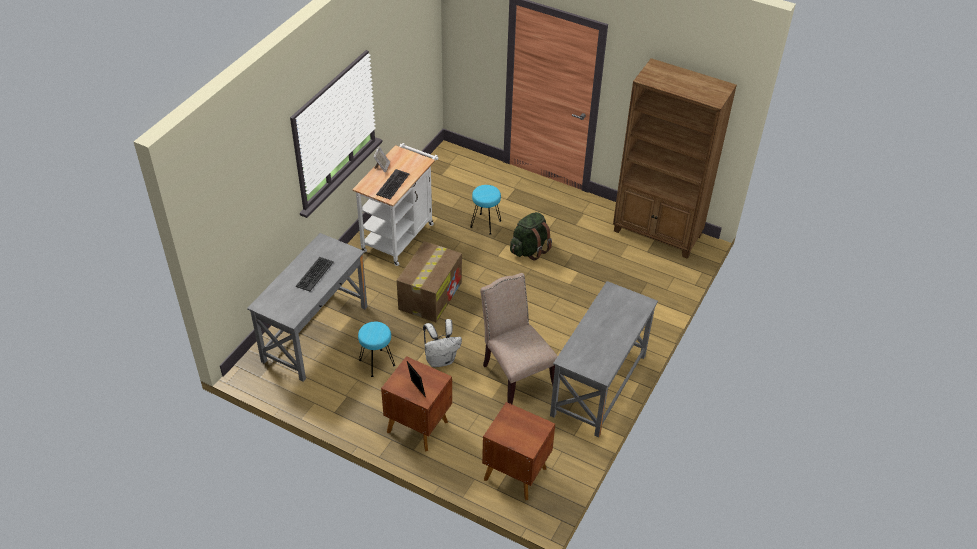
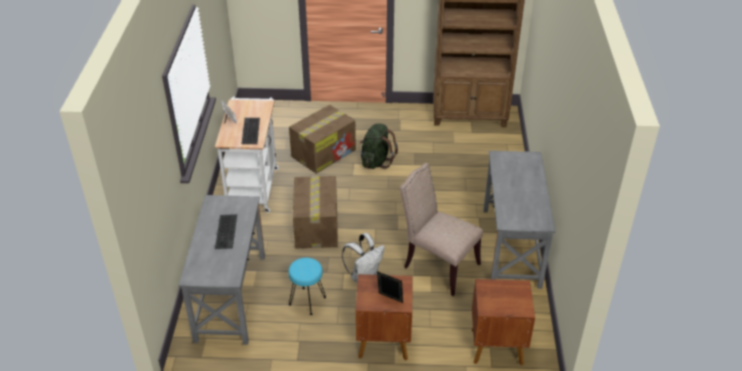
camera: 25 degrees left, 5 degrees down
turquoise stool [470,185,501,235] -> cardboard box [289,105,356,174]

